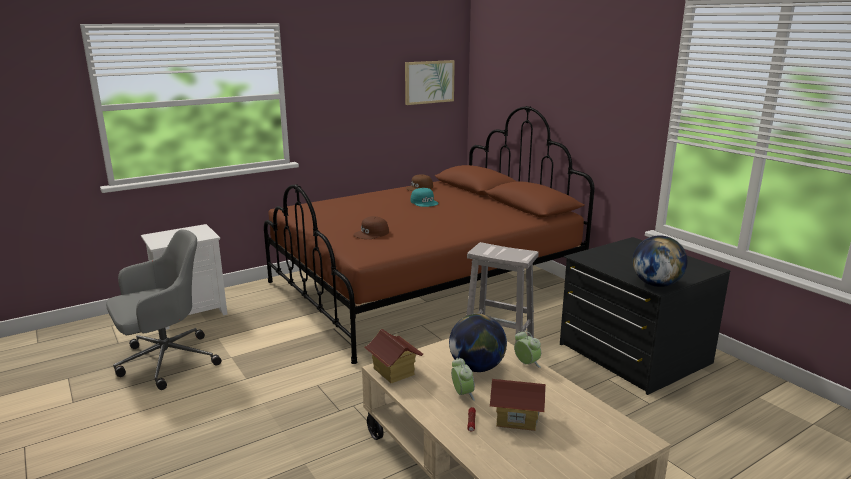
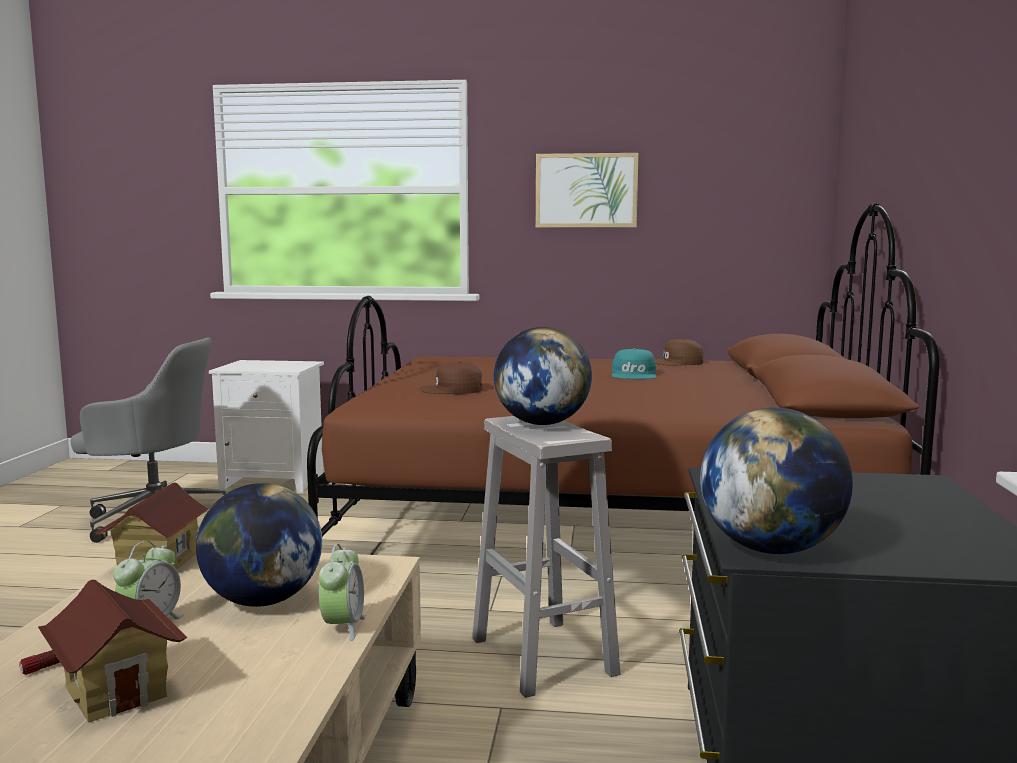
camera: 40 degrees right, 10 degrees down
picture [405,60,455,105] -> picture moved to [536,153,639,228]
none -> globe [494,327,592,425]

